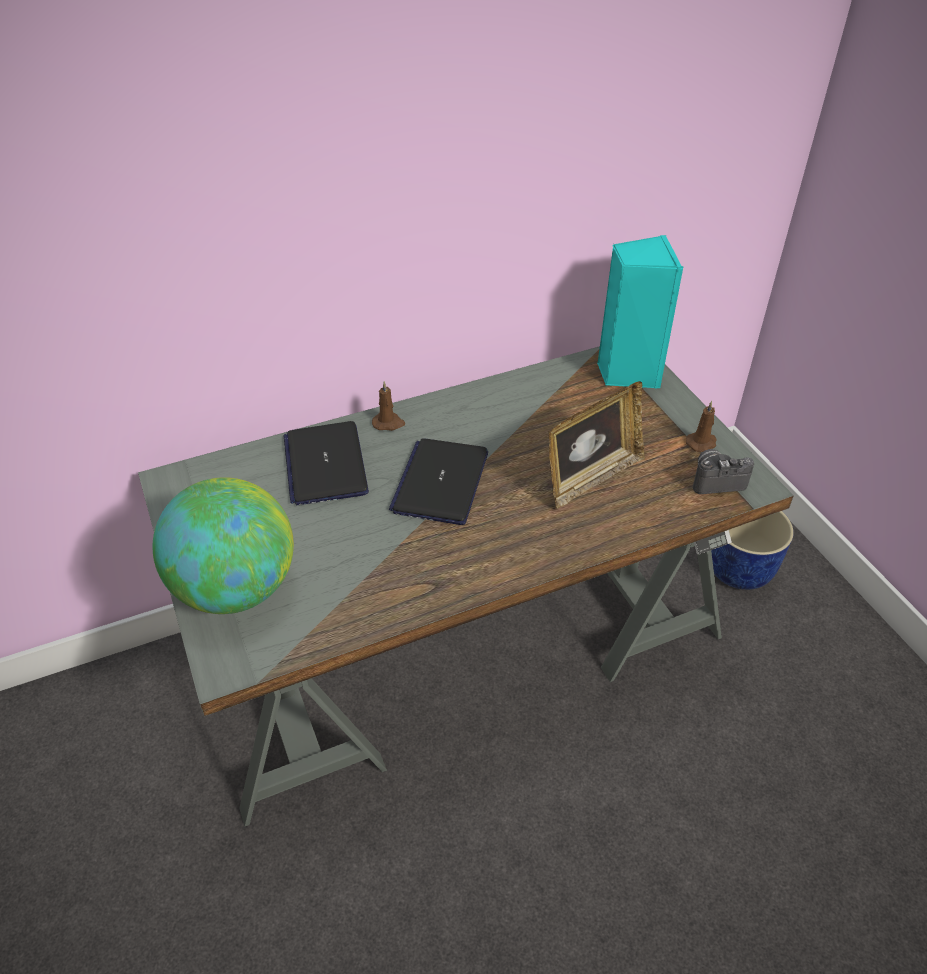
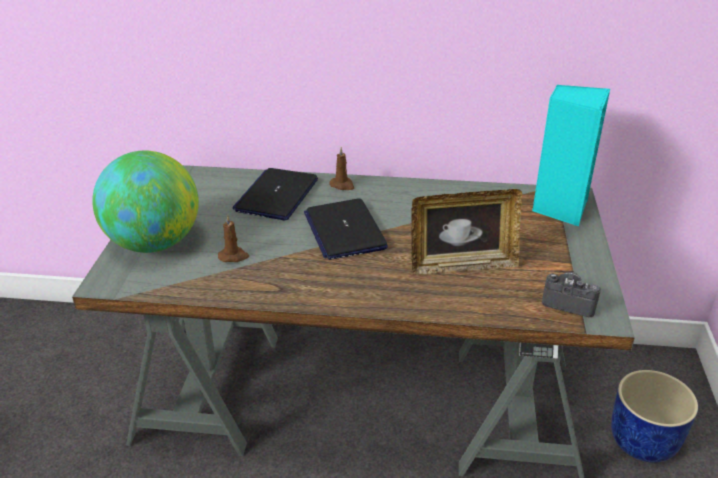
camera: 30 degrees right, 10 degrees down
laptop [389,438,488,525] -> laptop turned 60 degrees counterclockwise [304,198,388,260]
brown candle [686,401,717,452] -> brown candle moved to [218,215,249,262]

